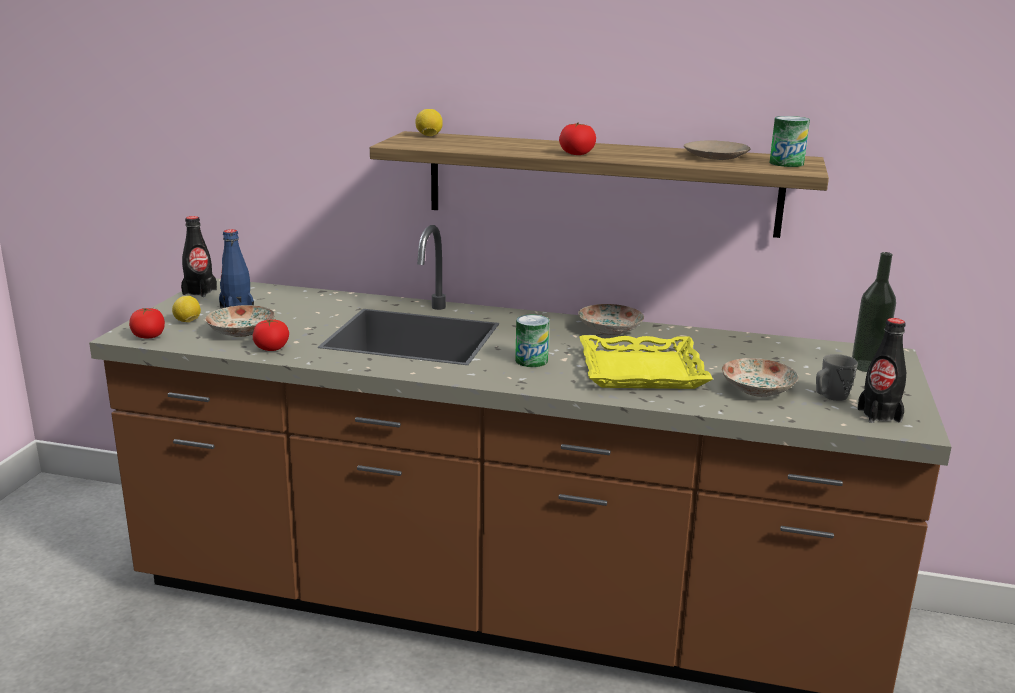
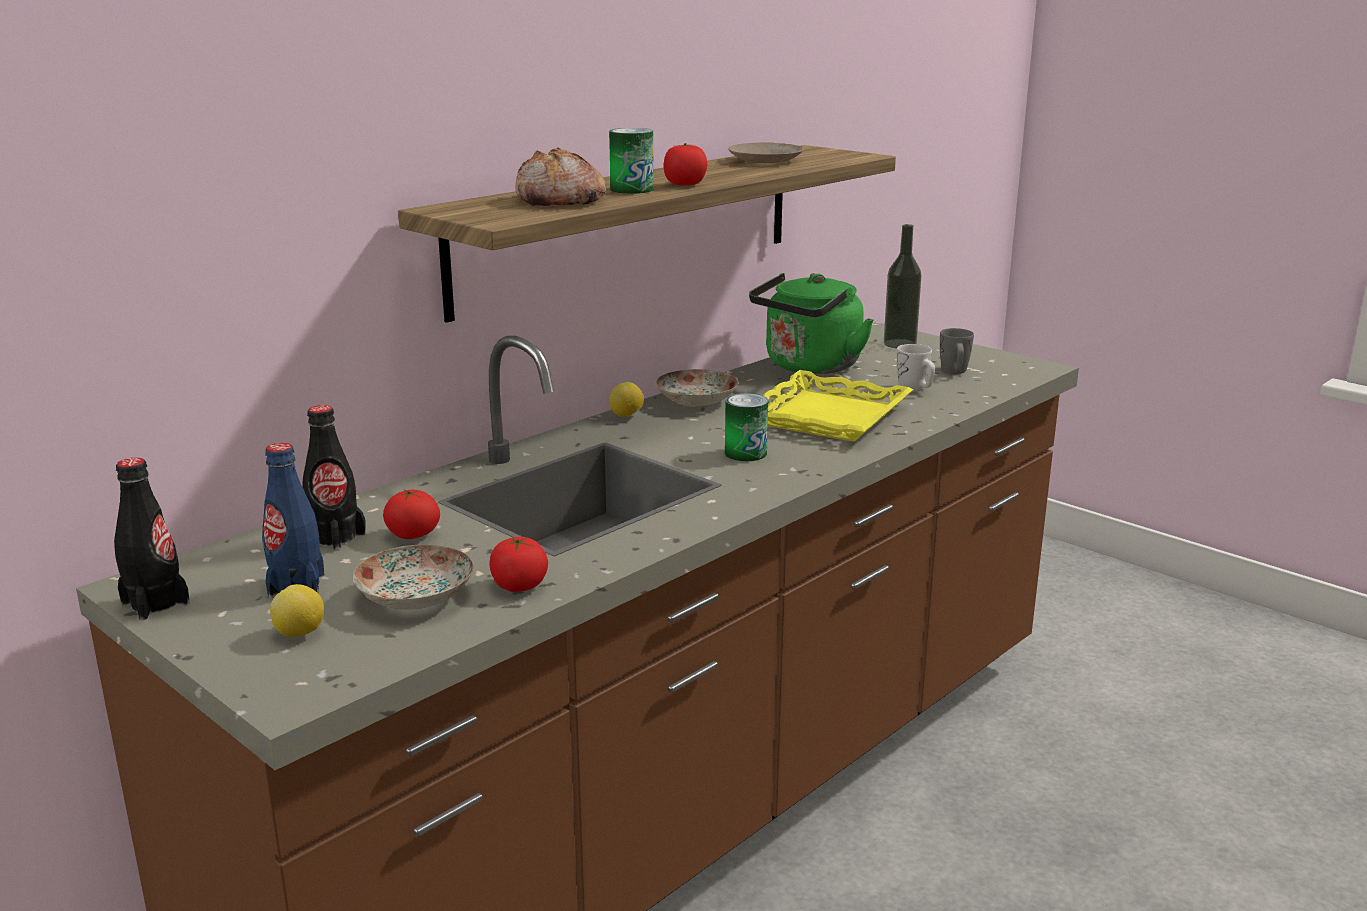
camera: 60 degrees left, 0 degrees up
tomato [129,308,165,338] -> tomato moved to [383,489,440,539]
lemon [415,109,443,136] -> lemon moved to [609,382,644,417]
plate [722,358,798,397] -> white mug [897,344,935,392]
can [770,116,810,167] -> can moved to [609,128,654,194]
black bottle [858,318,906,423] -> black bottle moved to [303,405,366,551]
none -> bread [515,147,606,206]
none -> green kettle [749,273,874,374]

